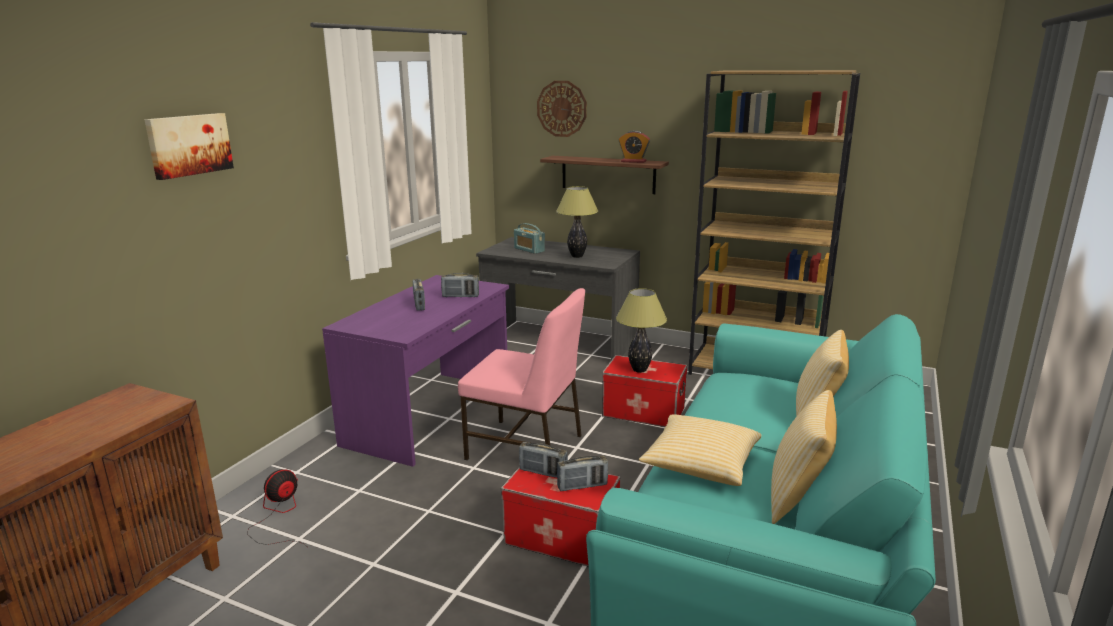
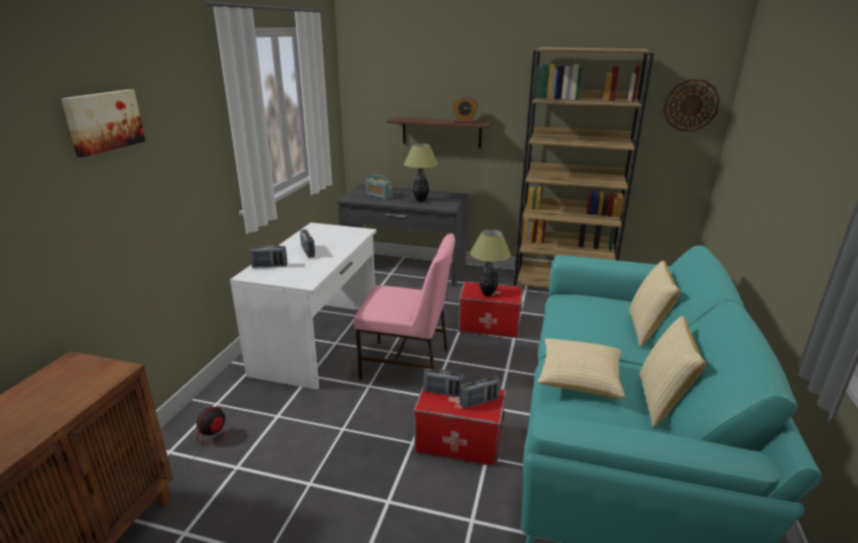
camera: 10 degrees left, 5 degrees up
purple desk [322,275,509,467] -> white desk [230,223,376,390]
radio [441,273,479,297] -> radio moved to [250,245,287,268]
wall clock [537,81,587,137] -> wall clock moved to [663,79,720,132]

